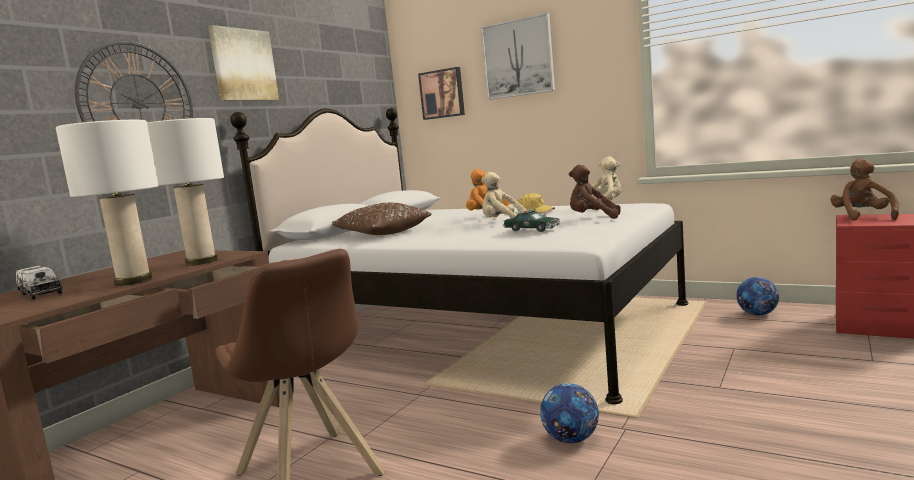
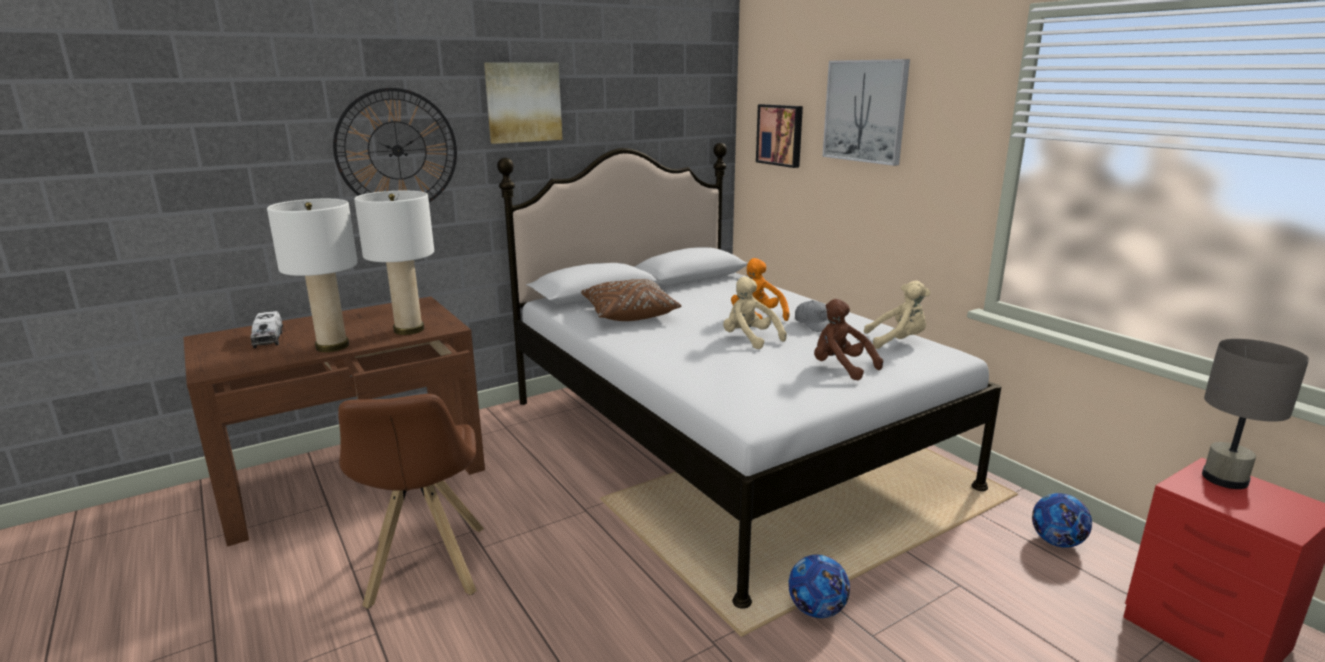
camera: 25 degrees right, 10 degrees up
toy car [503,209,560,232] -> none
yellow cap [517,193,555,213] -> grey cap [795,300,830,332]
football [540,383,599,443] -> football moved to [788,554,850,618]
brown plush toy [830,158,899,221] -> grey table lamp [1202,339,1309,489]

